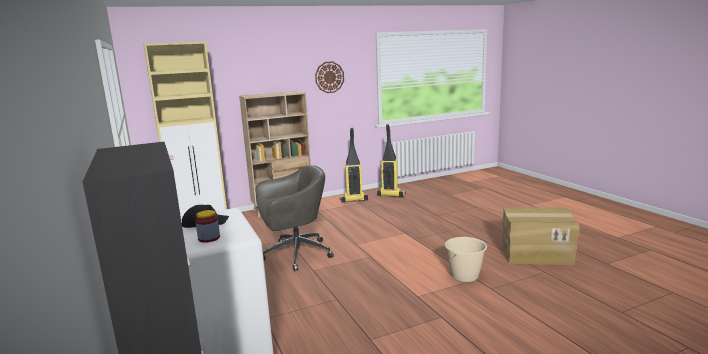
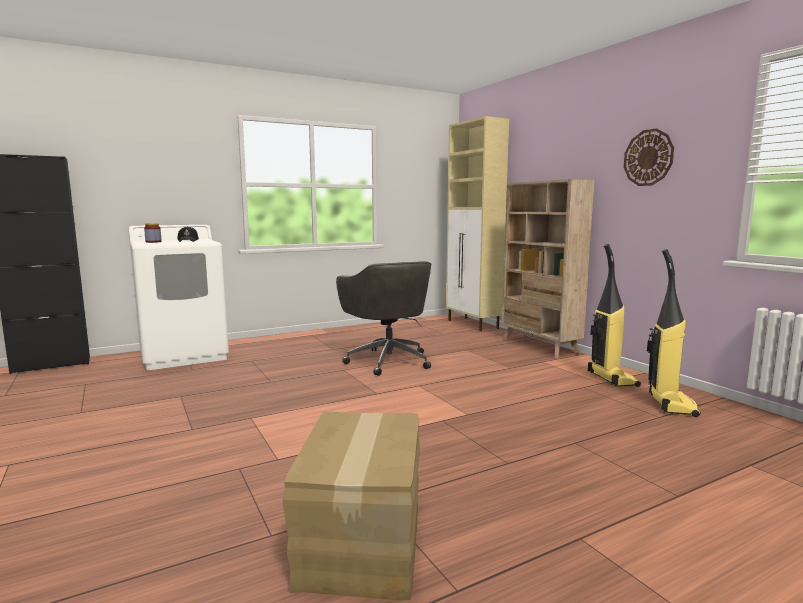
camera: 85 degrees right, 5 degrees down
beige bucket [445,237,487,282] -> none

